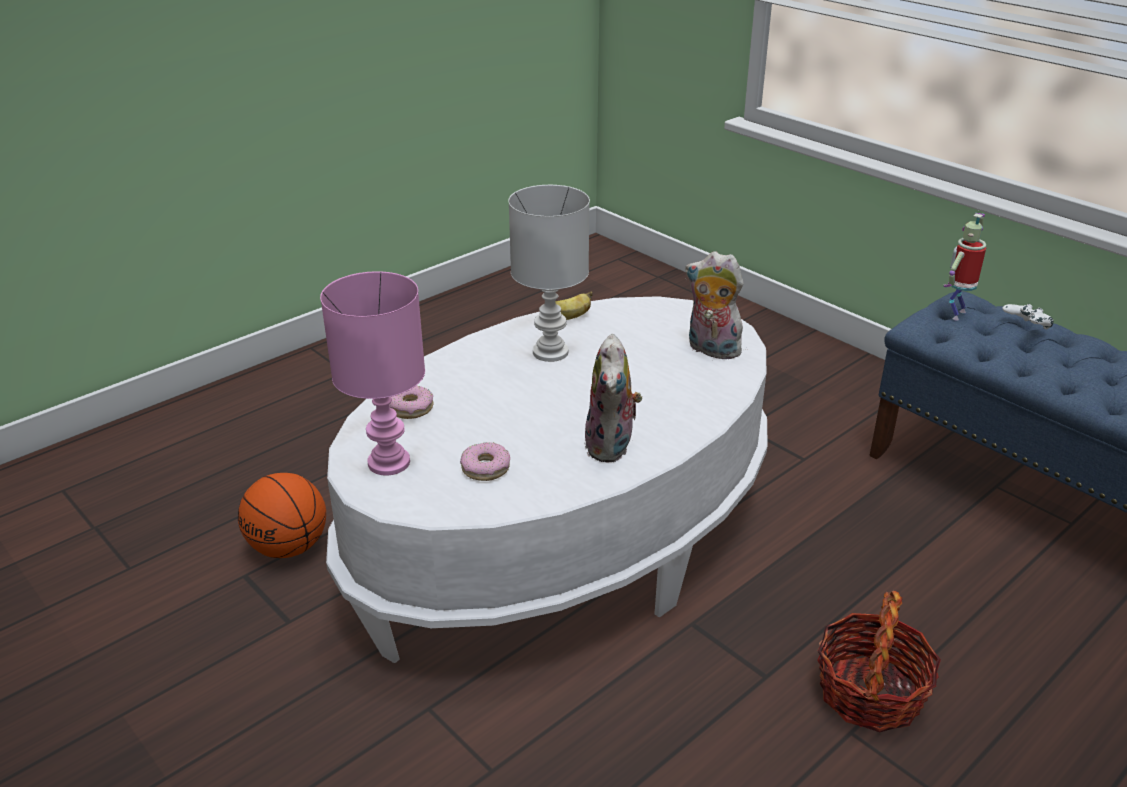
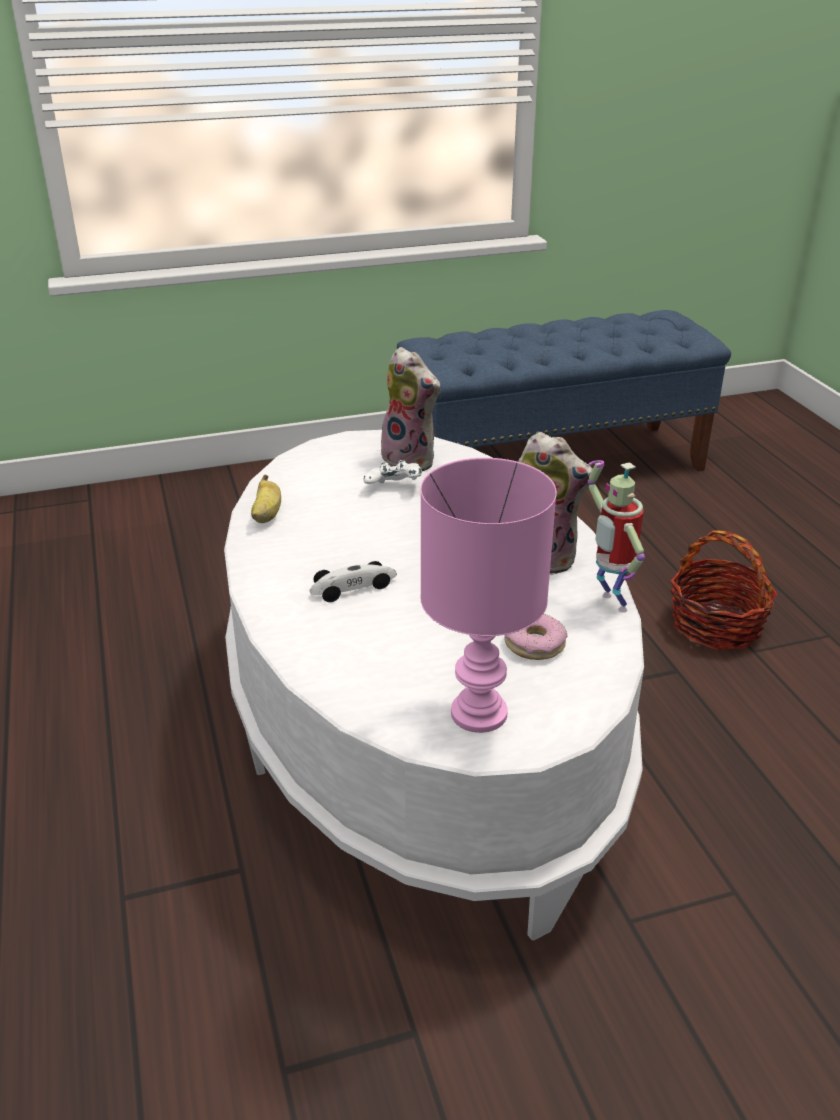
camera: 65 degrees left, 0 degrees up
basketball [238,473,326,558] -> none
donut [389,386,434,419] -> none
white table lamp [508,185,590,362] -> none
plush toy [685,251,748,359] -> plush toy turned 105 degrees counterclockwise [381,347,440,471]
toy robot [944,213,986,321] -> toy robot moved to [588,460,645,613]
white game controller [1002,304,1054,330] -> white game controller moved to [363,460,422,484]
none -> toy car [310,561,397,602]

